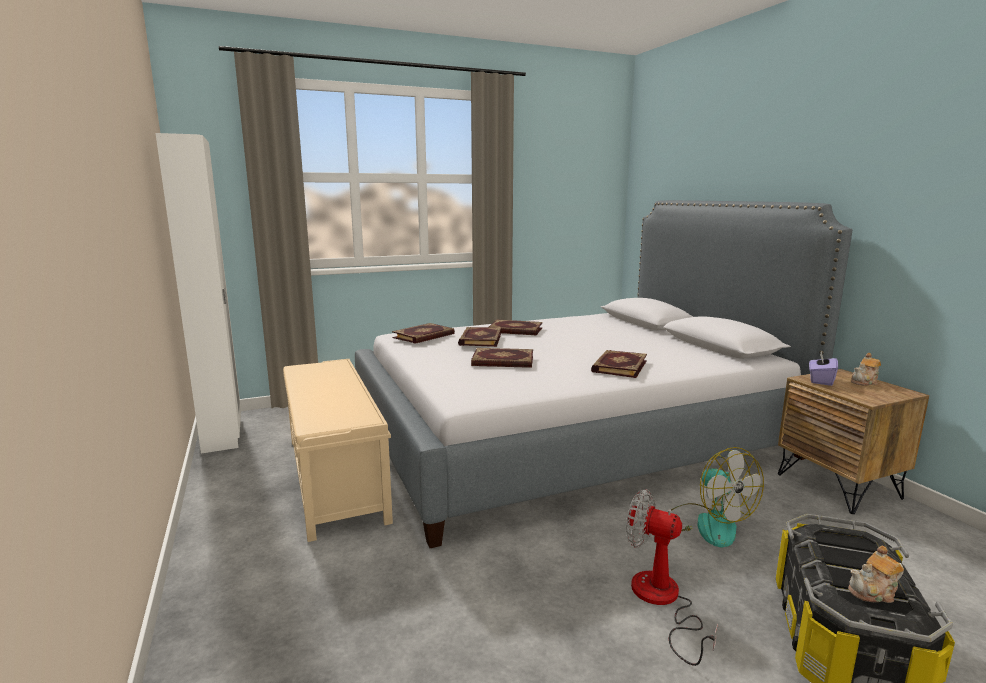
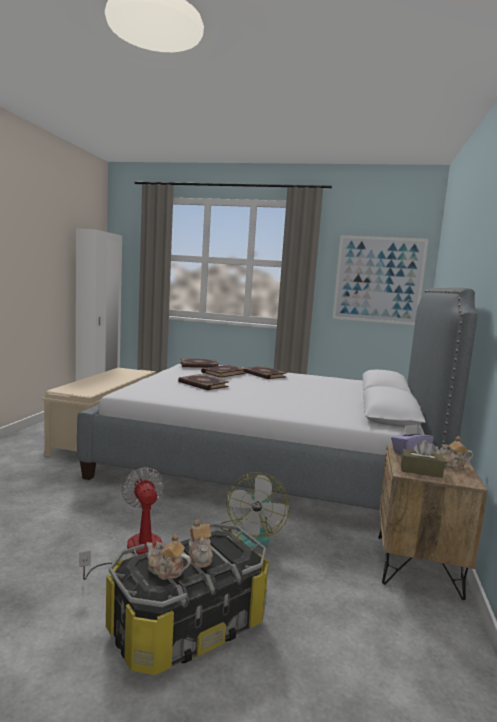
camera: 35 degrees right, 5 degrees down
book [591,350,647,378] -> none
none -> teapot [189,520,213,568]
none -> picture [333,235,429,325]
none -> brown tissue box [401,440,445,478]

